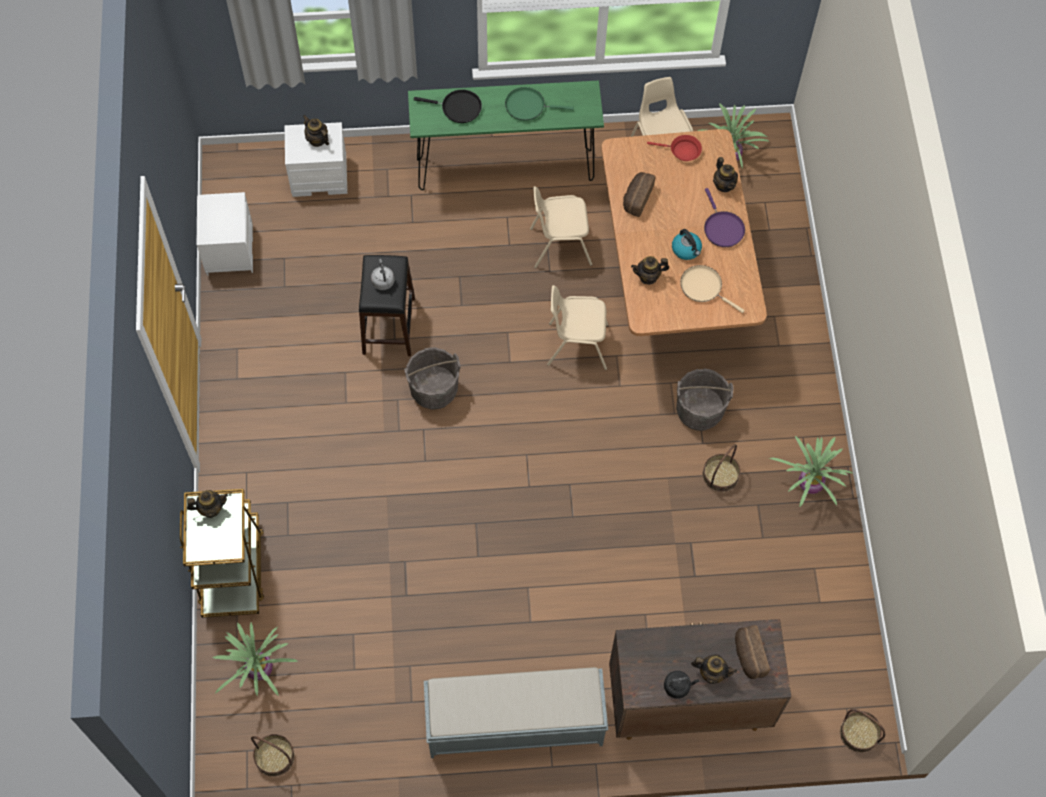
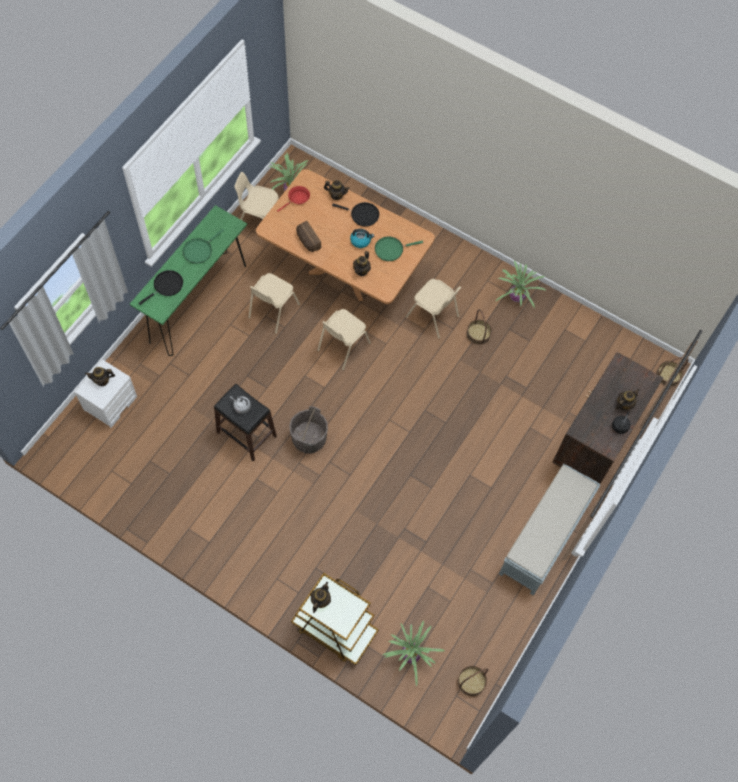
camera: 55 degrees left, 0 degrees up
white nightstand [197,192,253,276] -> none
grey bucket [676,369,734,431] -> beige chair [406,279,461,339]
beige frying pan [680,265,745,313] -> green frying pan [375,237,423,261]
purple frying pan [704,188,745,247] -> black frying pan [332,202,379,227]
bread [735,625,770,679] -> none

